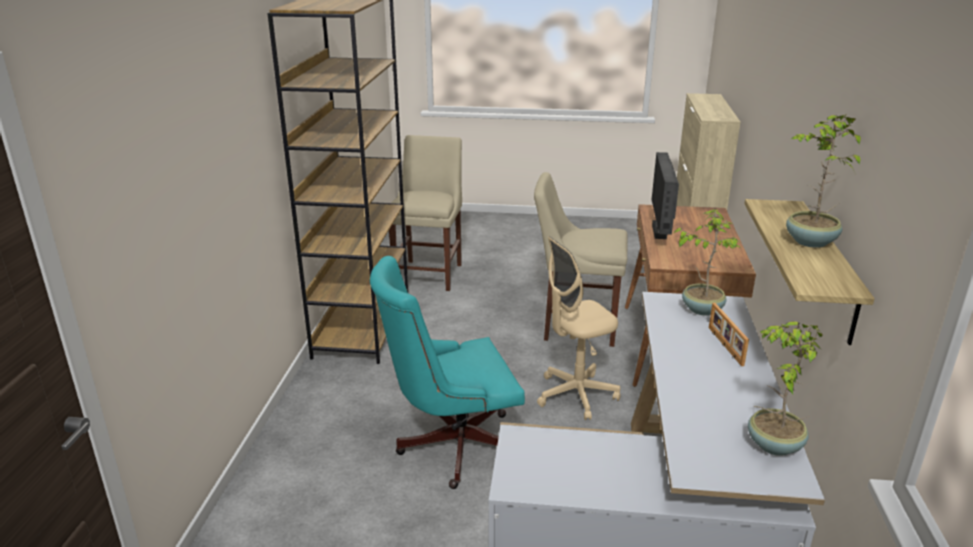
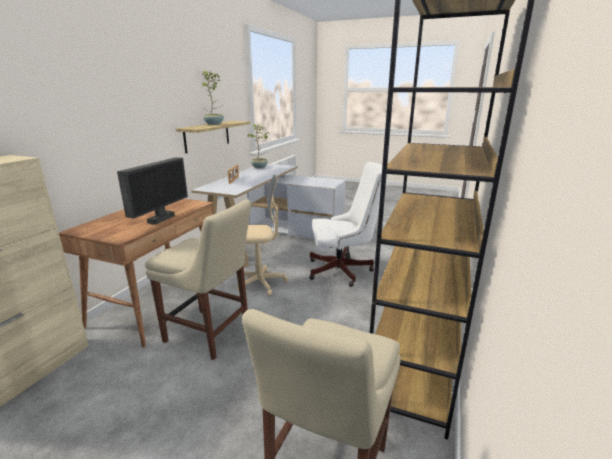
camera: 165 degrees left, 5 degrees down
turquoise office chair [370,256,525,489] -> white office chair [309,162,389,287]
potted plant [674,210,742,316] -> none

